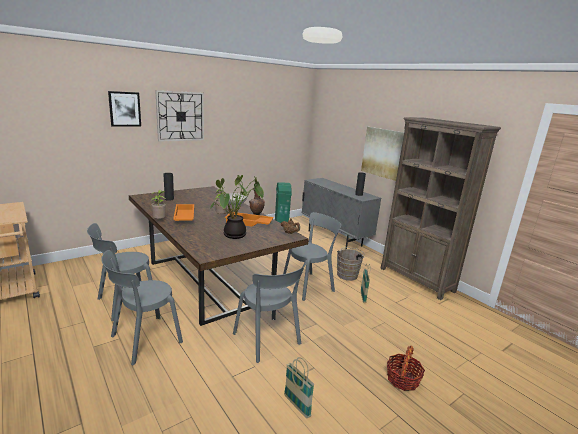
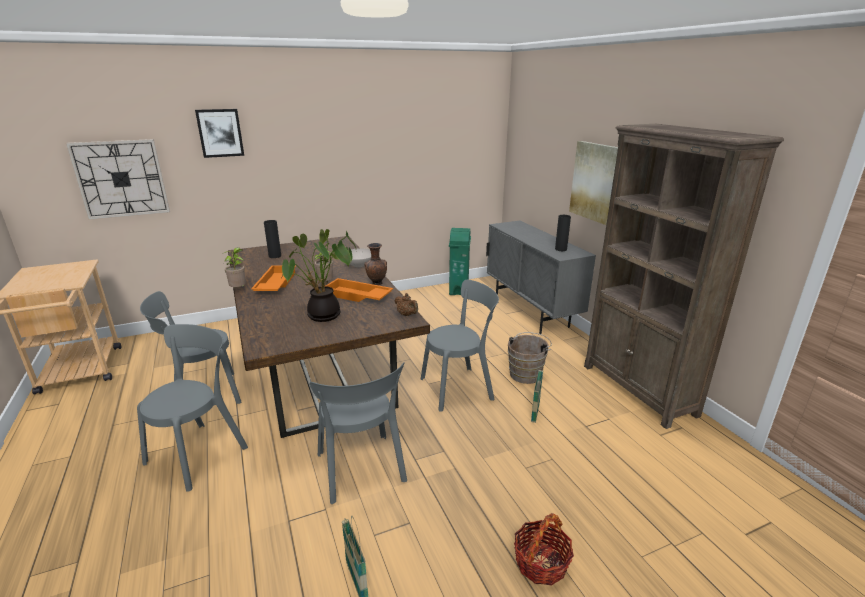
camera: 15 degrees right, 5 degrees up
grey chair [101,250,183,365] -> grey chair turned 150 degrees clockwise [137,324,248,492]
wall clock [155,90,204,142] -> wall clock moved to [66,139,170,220]

